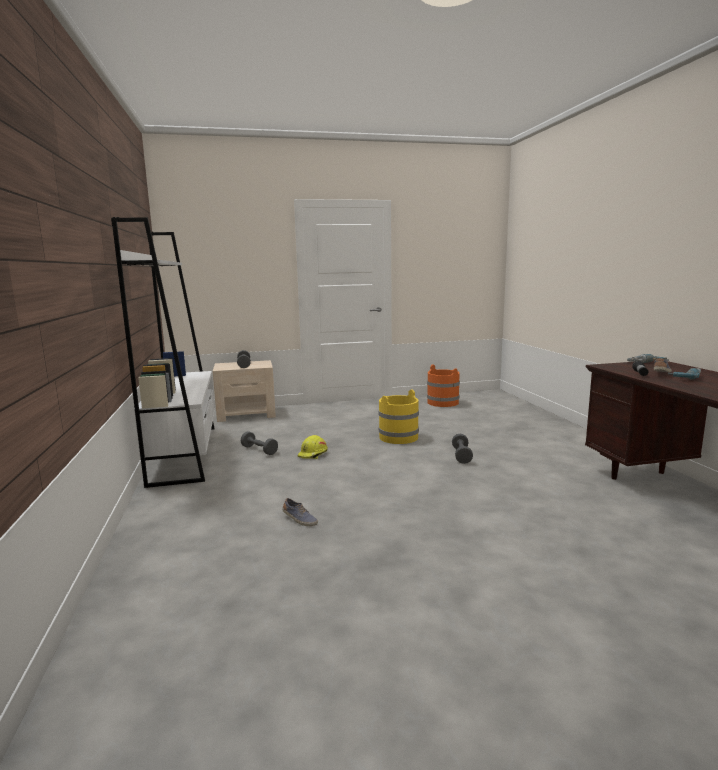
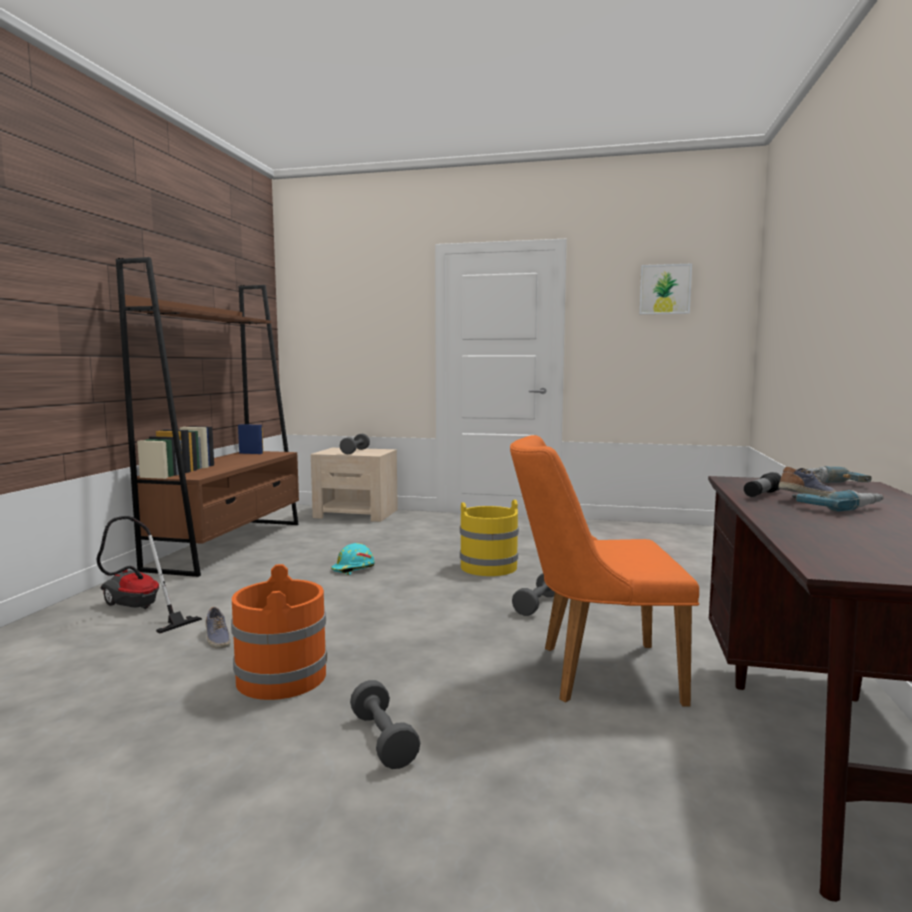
camera: 25 degrees right, 5 degrees down
white bookcase [111,217,215,488] -> brown bookcase [116,257,299,577]
grey dumbbell [241,432,278,455] -> grey dumbbell moved to [350,680,420,769]
yellow hard hat [298,435,328,459] -> turquoise hard hat [331,543,375,575]
orange bucket [427,364,460,407] -> orange bucket moved to [231,564,327,700]
none -> vacuum cleaner [97,516,202,634]
none -> orange chair [510,435,699,707]
none -> picture [639,263,692,314]

